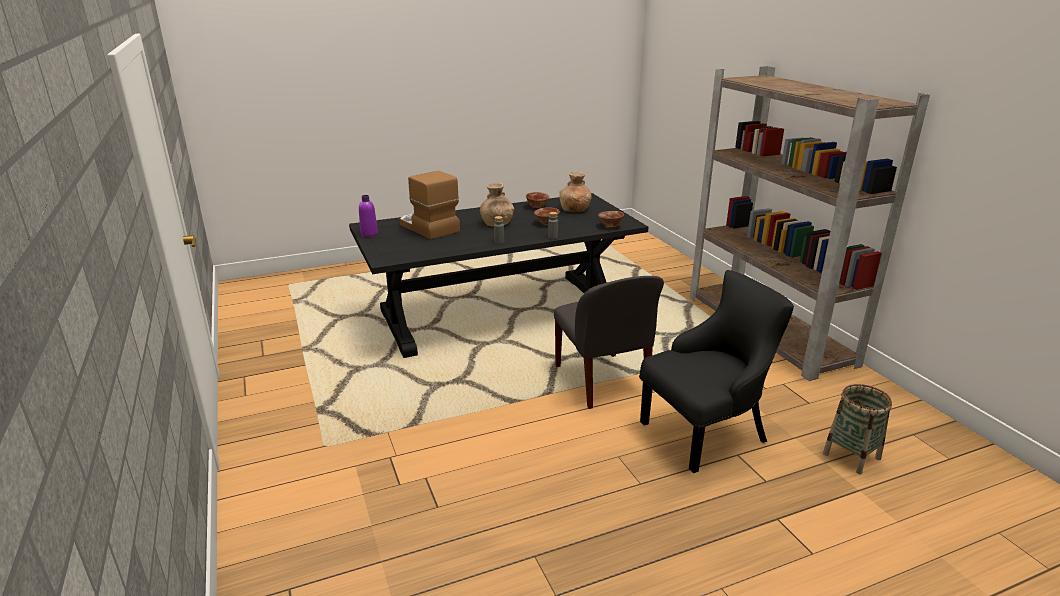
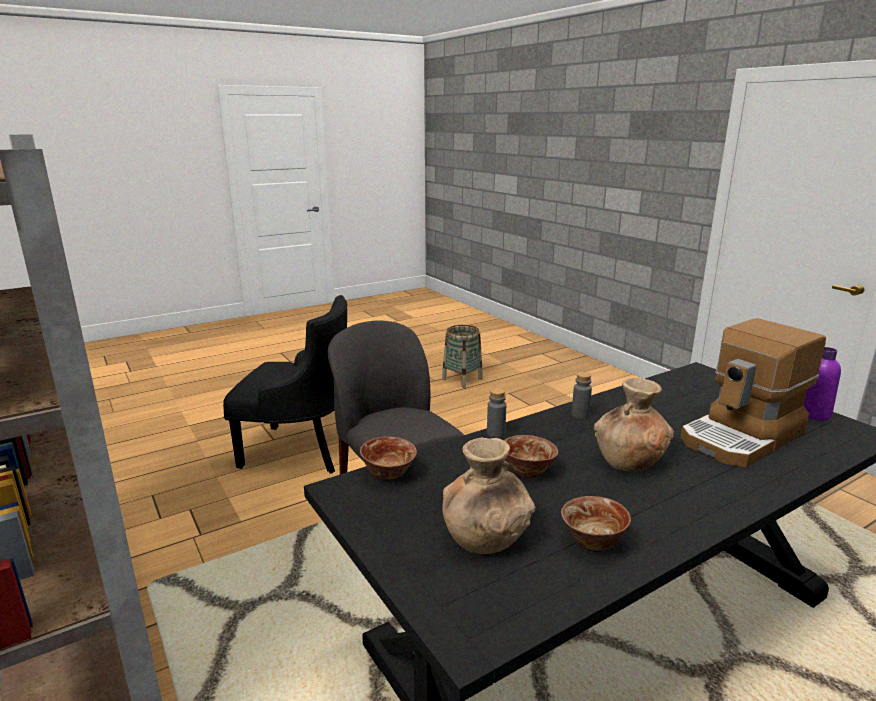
camera: 170 degrees right, 5 degrees down
coffee machine [400,171,460,240] -> coffee machine turned 105 degrees clockwise [681,318,826,467]
black chair [639,270,794,473] -> black chair turned 135 degrees counterclockwise [223,295,347,474]
basket [823,384,892,474] -> basket moved to [442,325,483,387]

